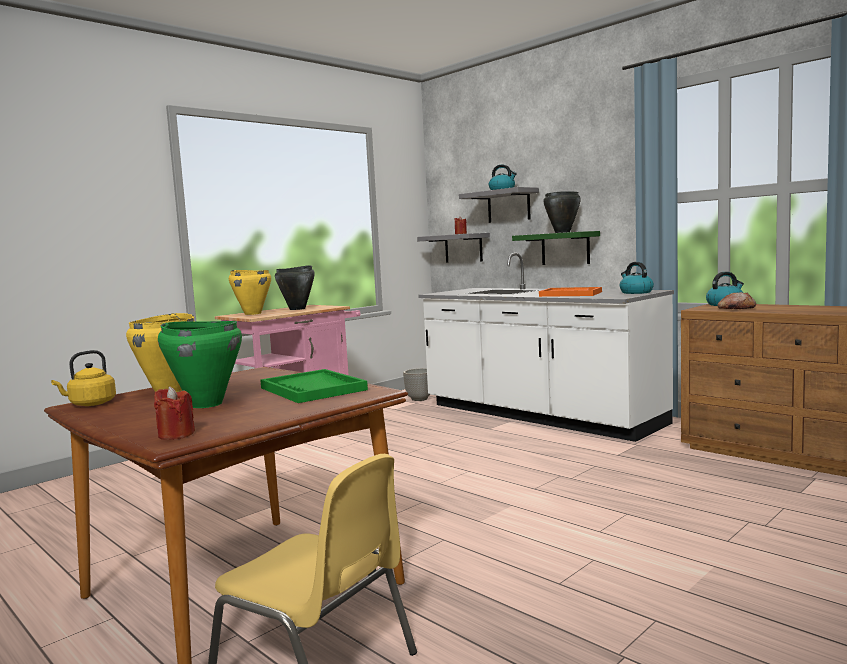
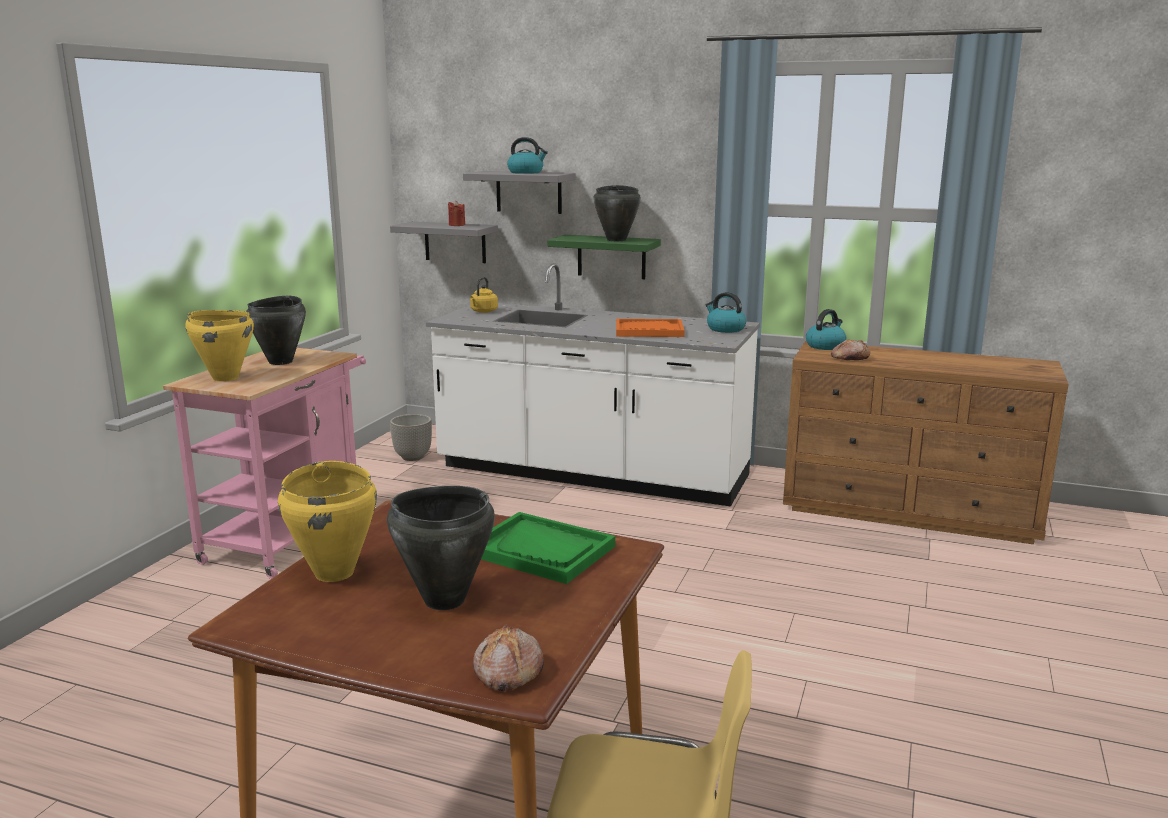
camera: 25 degrees left, 10 degrees up
yellow kettle [51,350,116,406] -> yellow kettle moved to [470,277,498,313]
red candle [154,386,195,440] -> bread [473,624,544,691]
green cooking pot [158,321,242,408] -> black cooking pot [387,486,495,610]

